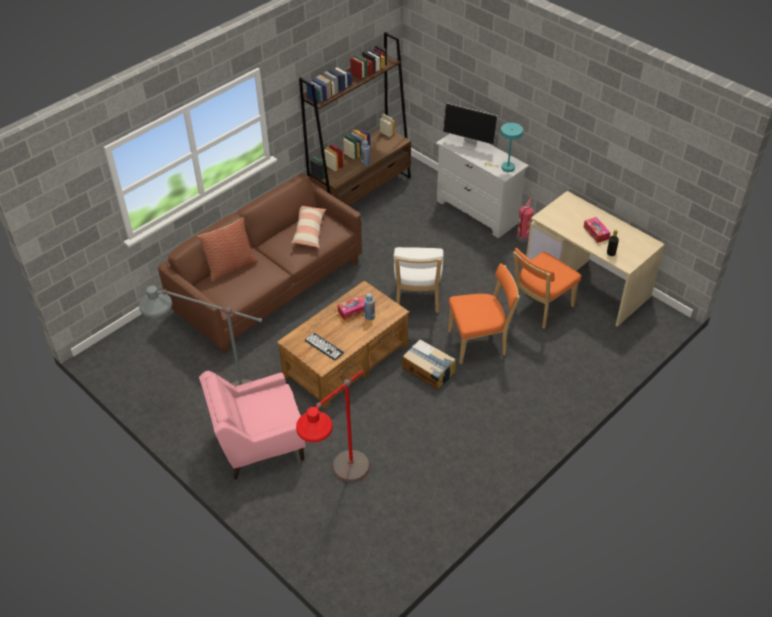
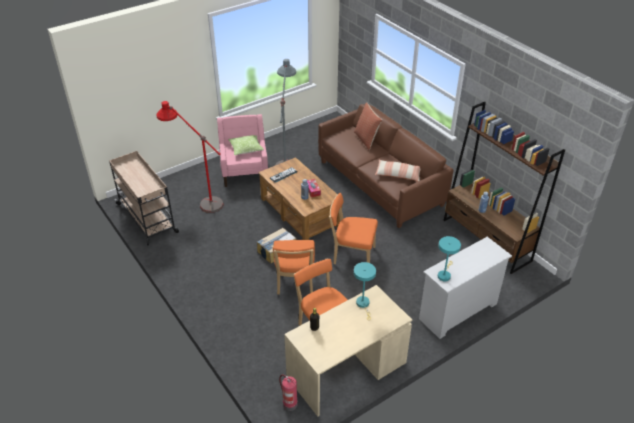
camera: 100 degrees right, 5 degrees down
white chair [393,247,444,313] -> orange chair [329,193,378,264]
monitor [443,103,498,150] -> none
fire extinguisher [517,198,533,242] -> fire extinguisher moved to [279,374,298,411]
tissue box [584,217,611,243] -> none
none -> beige cart [109,151,179,245]
none -> pillow [228,135,264,155]
none -> turquoise table lamp [354,262,376,320]

